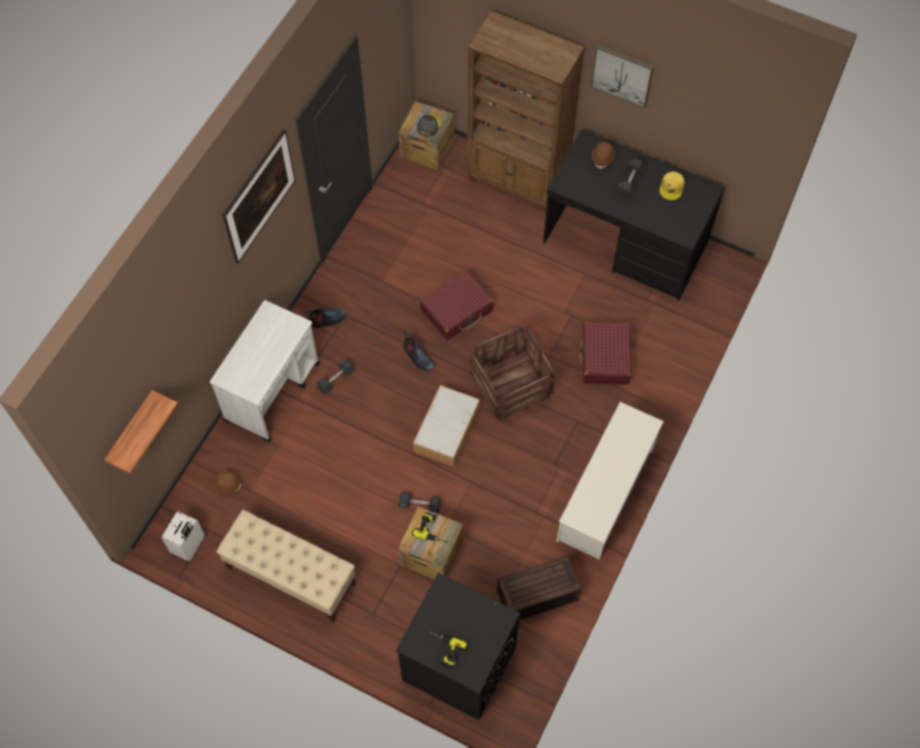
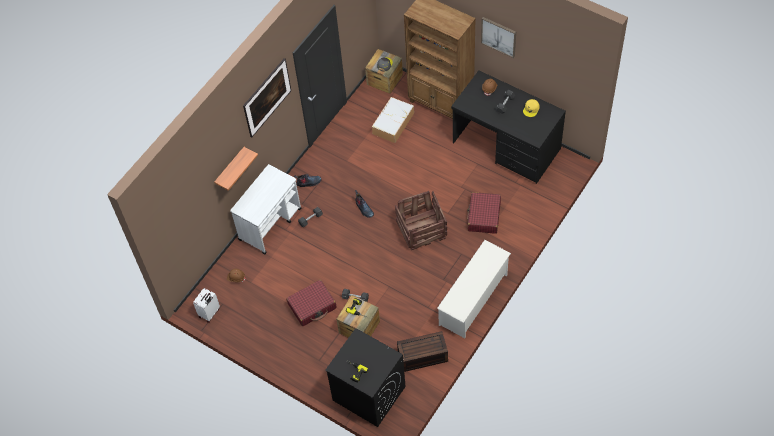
camera: 10 degrees right, 5 degrees down
shelf [104,390,178,474] -> shelf moved to [214,147,258,191]
beige bench [216,510,356,623] -> none
storage box [413,385,480,467] -> storage box moved to [372,97,414,143]
red suitcase [420,271,493,340] -> red suitcase moved to [286,280,337,326]

